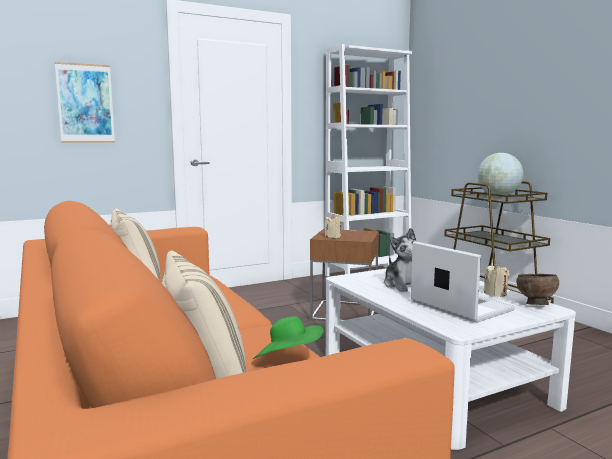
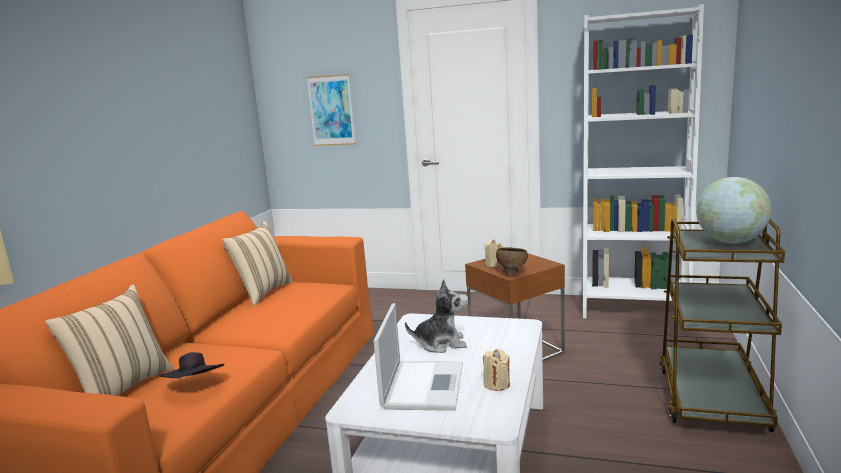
camera: 45 degrees right, 5 degrees up
green hat [253,316,324,359] -> black hat [158,352,225,378]
plush toy [384,228,416,292] -> plush toy turned 120 degrees counterclockwise [405,279,469,353]
brown bowl [516,274,559,305] -> brown bowl moved to [496,247,528,274]

